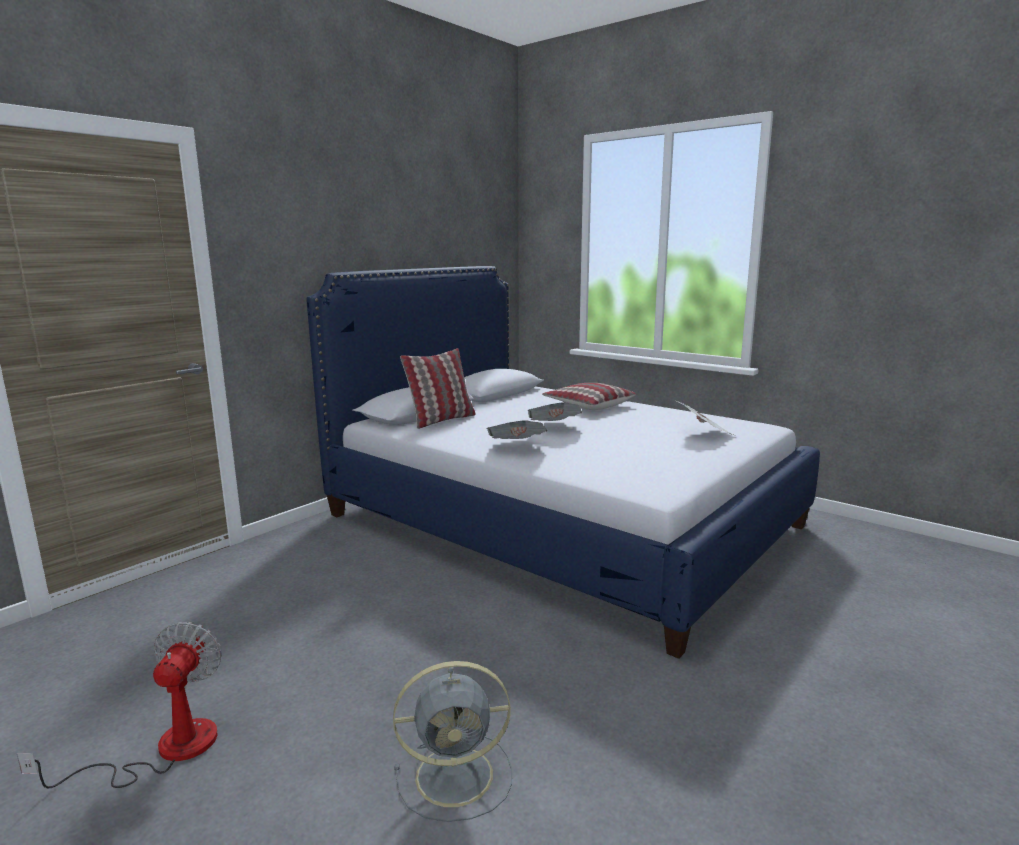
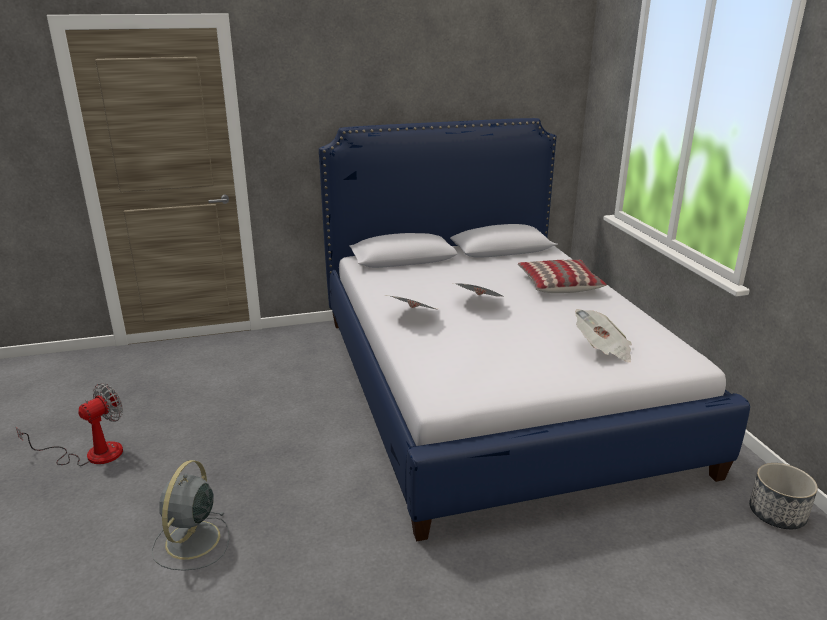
camera: 35 degrees right, 10 degrees up
grey fan [393,661,512,822] -> grey fan turned 75 degrees clockwise [151,460,229,571]
pillow [400,348,476,429] -> none
none -> planter [749,463,818,529]

